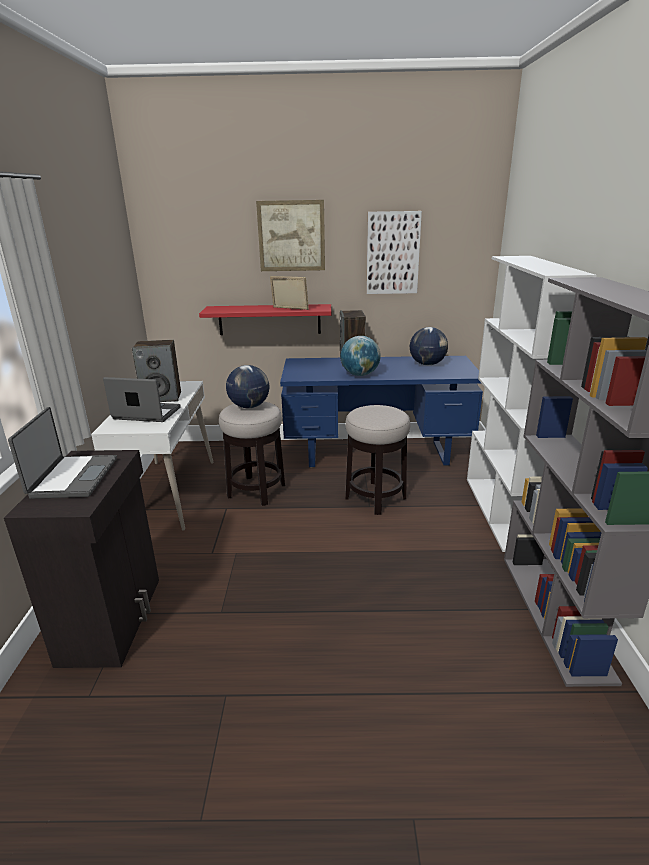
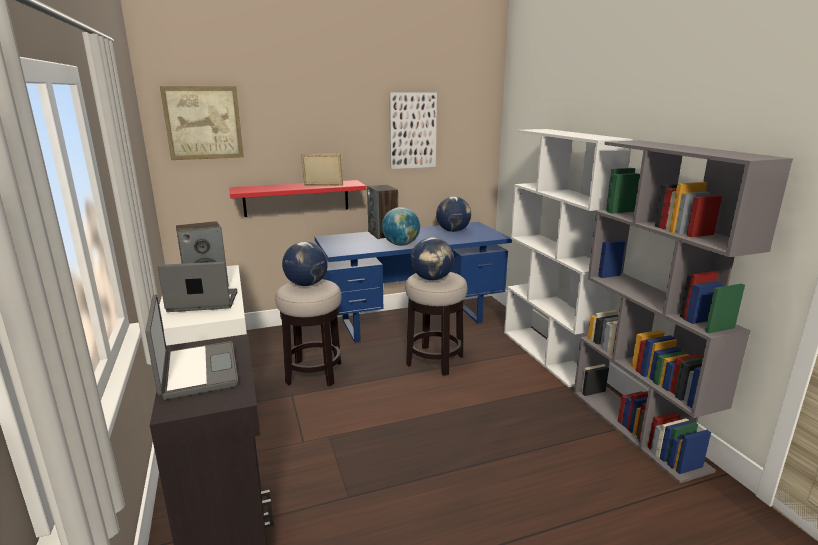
camera: 20 degrees left, 5 degrees down
picture [256,200,325,271] -> picture moved to [160,86,244,160]
none -> globe [411,237,454,281]

